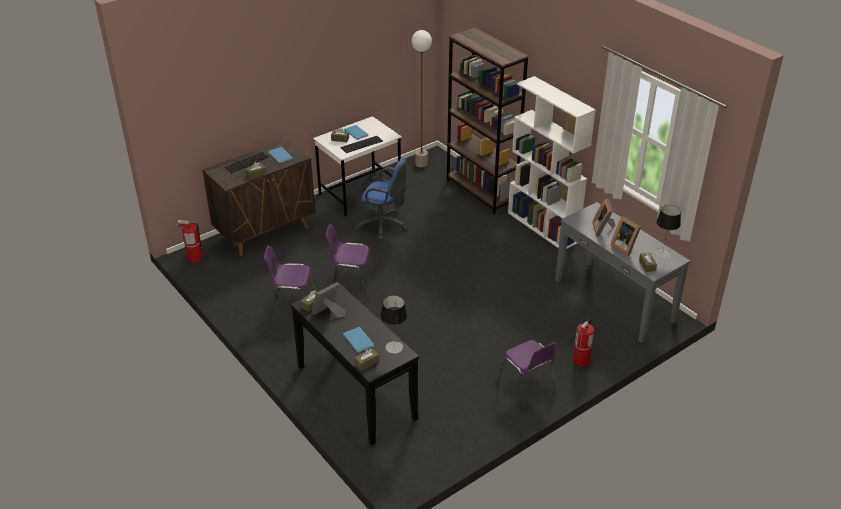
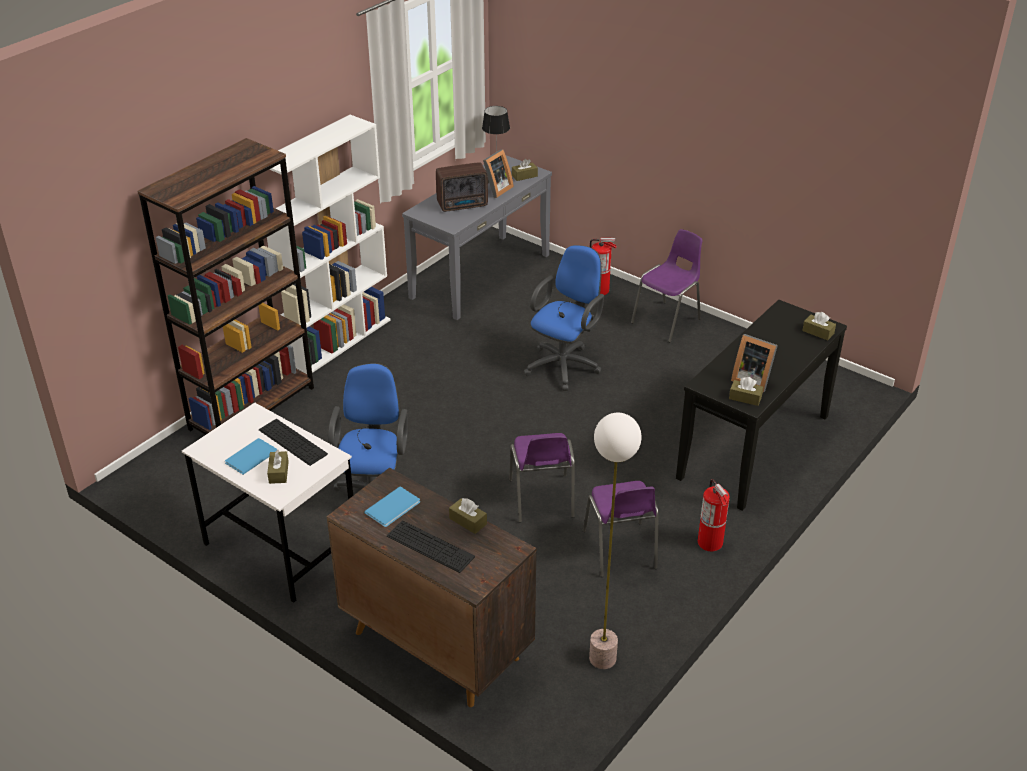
camera: 105 degrees left, 0 degrees up
fire extinguisher [178,220,204,263] -> fire extinguisher moved to [698,479,730,551]
blue book [343,327,374,353] -> none
table lamp [380,295,407,353] -> none
floor lamp [412,30,432,167] -> floor lamp moved to [589,413,642,669]
picture frame [592,198,615,237] -> radio [436,162,488,212]
none -> blue office chair [524,245,604,391]

